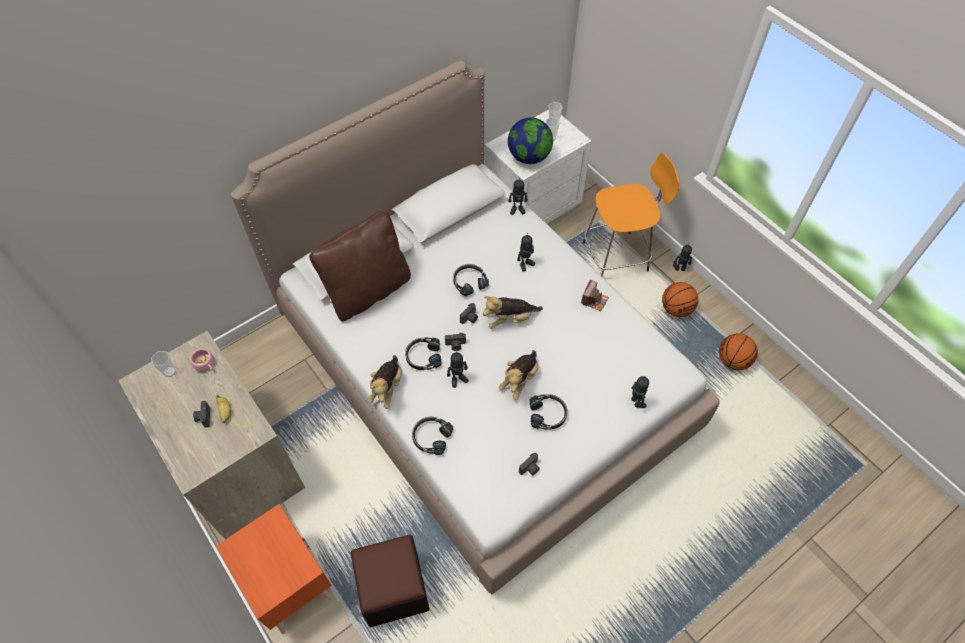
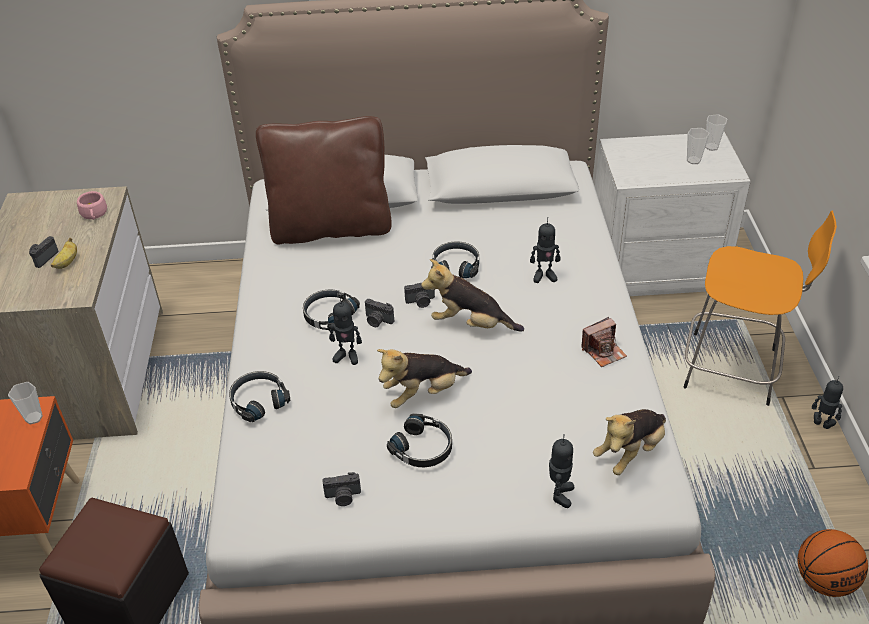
camera: 35 degrees right, 15 degrees down
cup [151,351,176,377] -> cup moved to [8,382,43,424]
plush toy [368,355,402,409] -> plush toy moved to [593,409,666,475]
globe [508,117,553,164] -> none
toy robot [508,177,528,215] -> none
basketball [662,282,698,317] -> none

